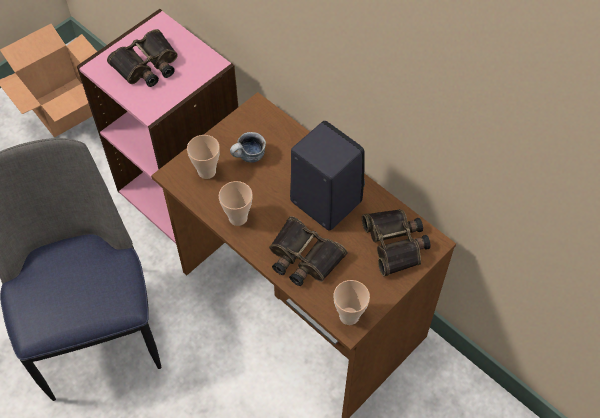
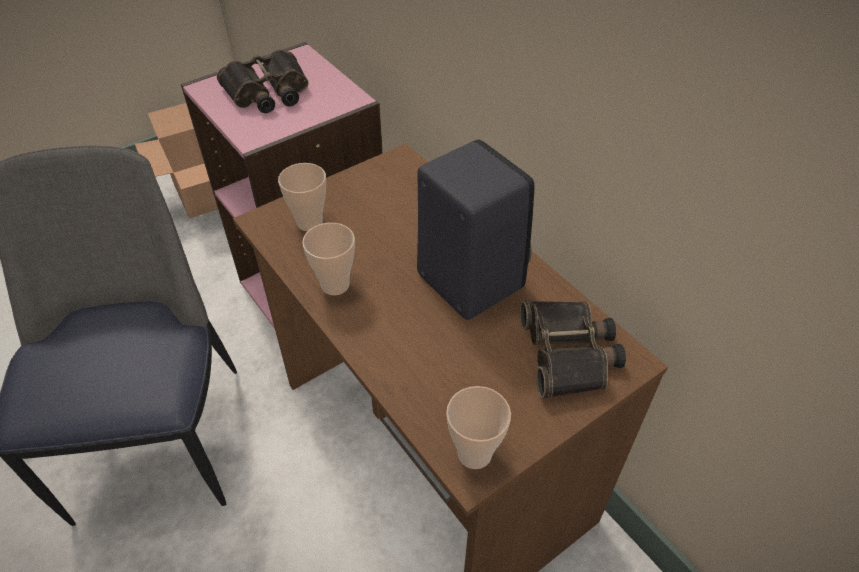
camera: 10 degrees right, 10 degrees down
mug [230,132,266,163] -> none
binoculars [269,216,347,286] -> none

